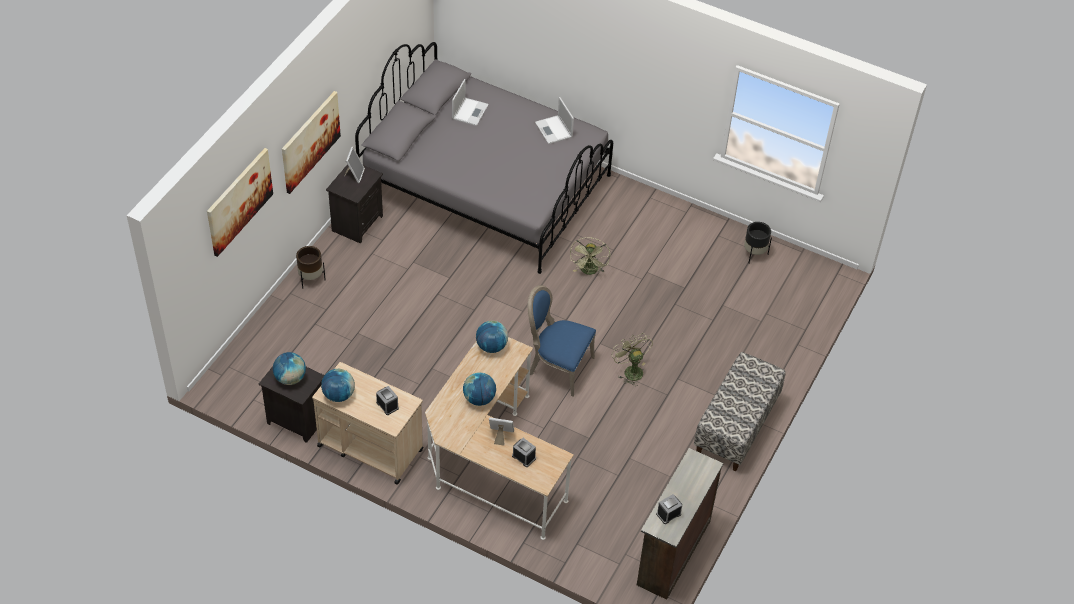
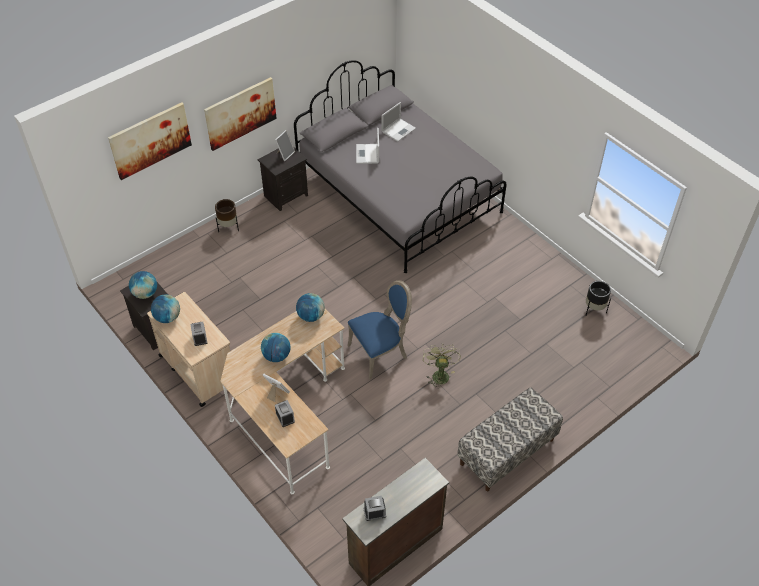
camera: 25 degrees right, 0 degrees up
blue chair [528,285,596,397] -> blue chair turned 105 degrees clockwise [348,280,412,379]
laptop [535,97,574,144] -> laptop moved to [356,128,379,164]
green fan [570,237,610,275] -> none

